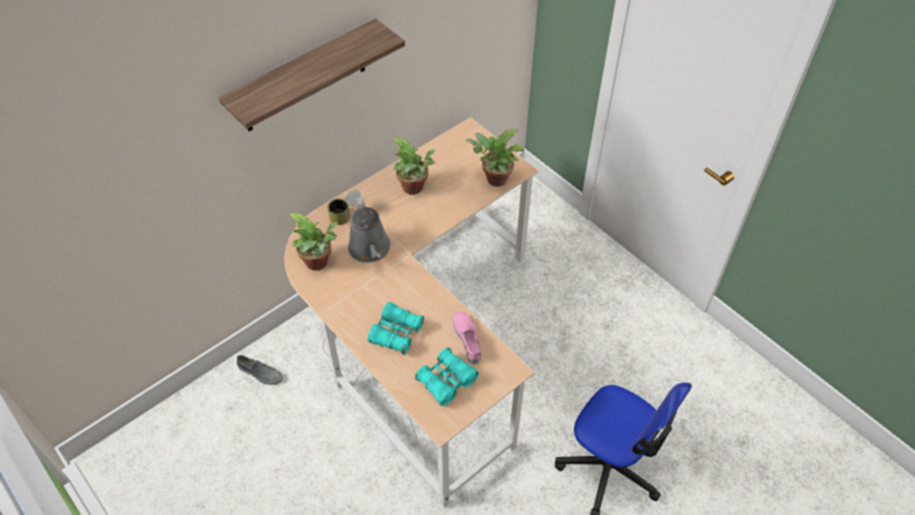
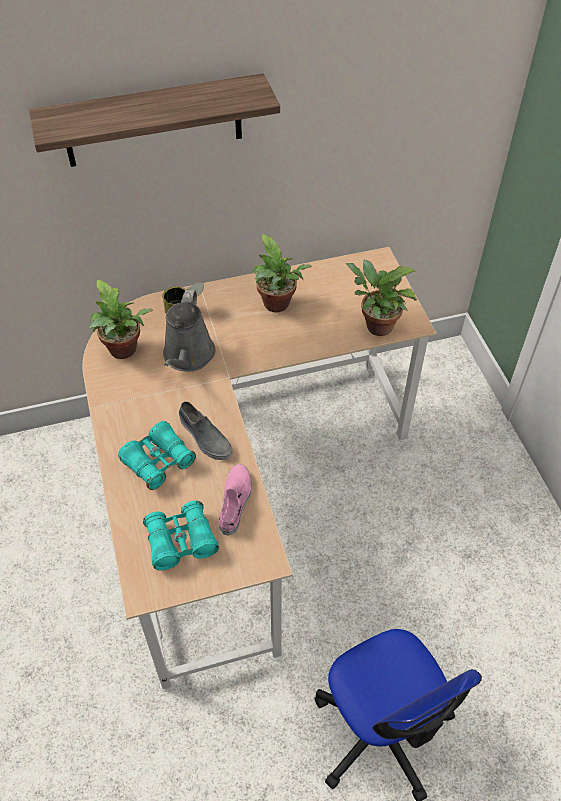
camera: 25 degrees right, 0 degrees up
grey shoe [237,355,283,385] -> grey shoe moved to [179,401,232,460]

